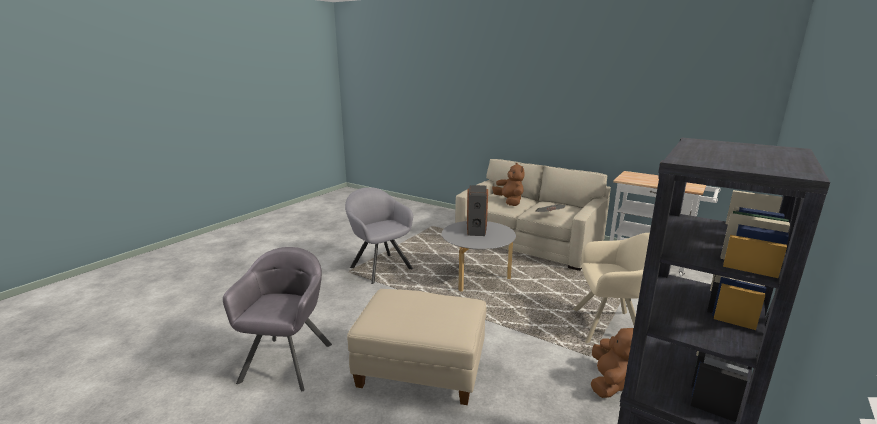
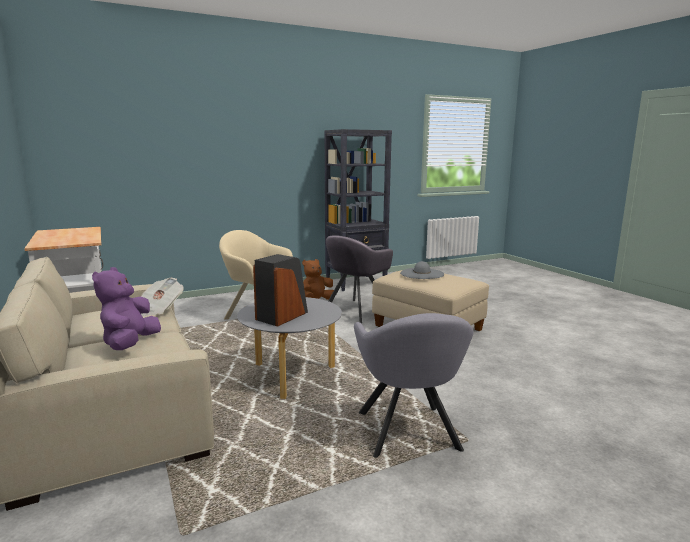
camera: 150 degrees left, 5 degrees down
grey armchair [223,247,332,391] -> grey armchair moved to [326,235,393,323]
brown plush toy [492,163,525,206] -> purple plush toy [92,267,161,350]
none -> grey hat [400,261,444,279]

